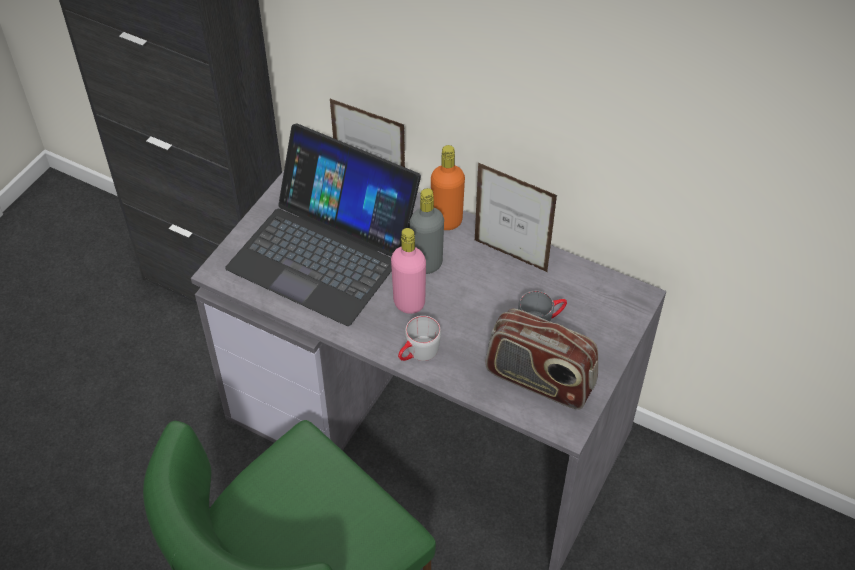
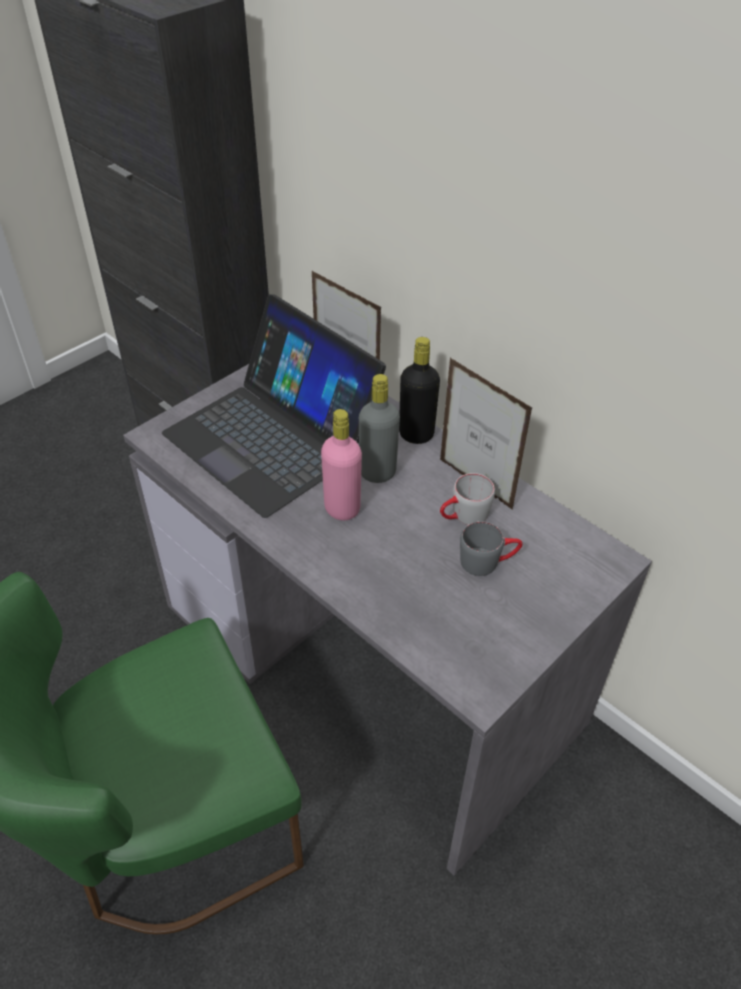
camera: 15 degrees right, 5 degrees down
grey mug [398,316,441,361] -> grey mug moved to [440,473,495,525]
orange bottle [431,145,465,230] -> black bottle [399,337,440,444]
radio [485,308,598,409] -> none

